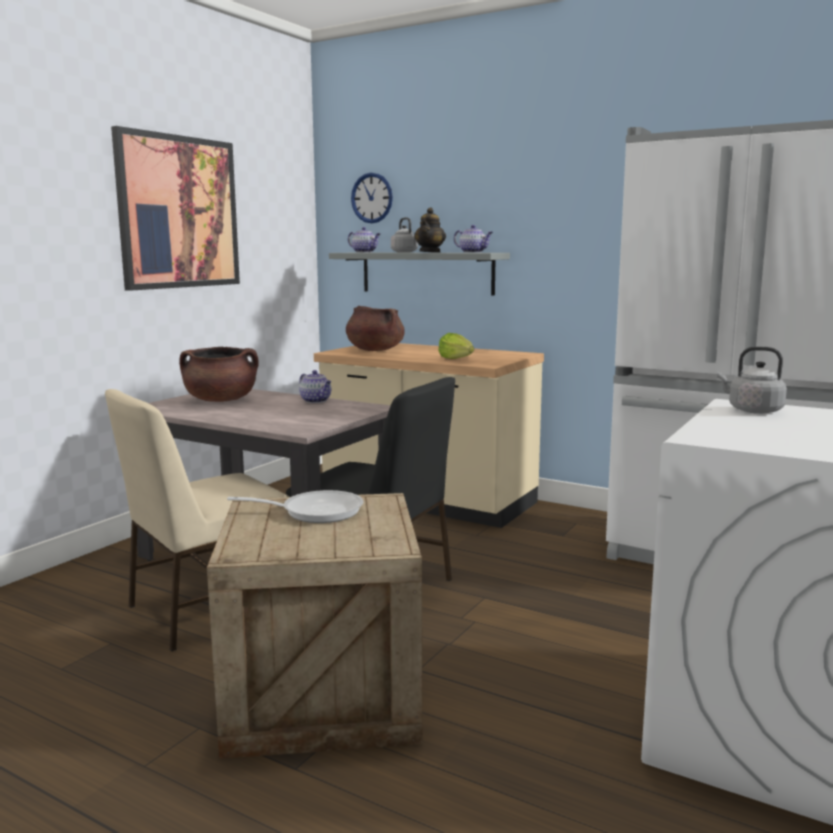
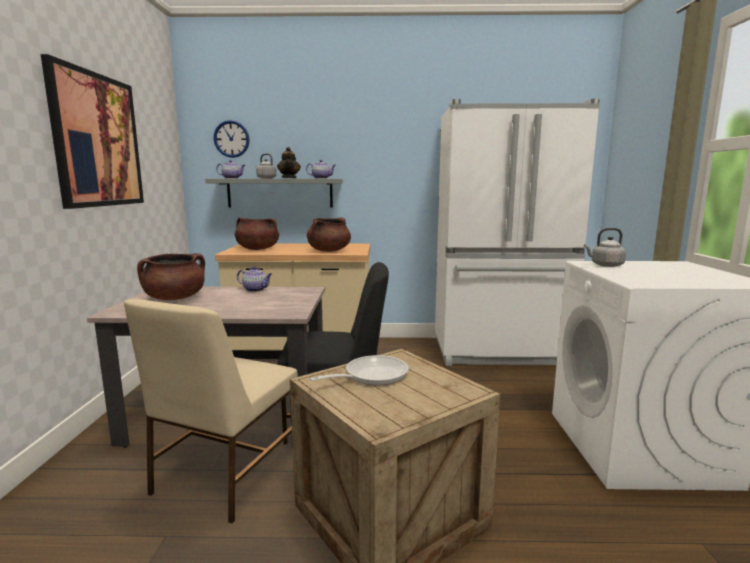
camera: 30 degrees left, 0 degrees up
lettuce [438,333,474,359] -> brown cooking pot [307,217,351,252]

